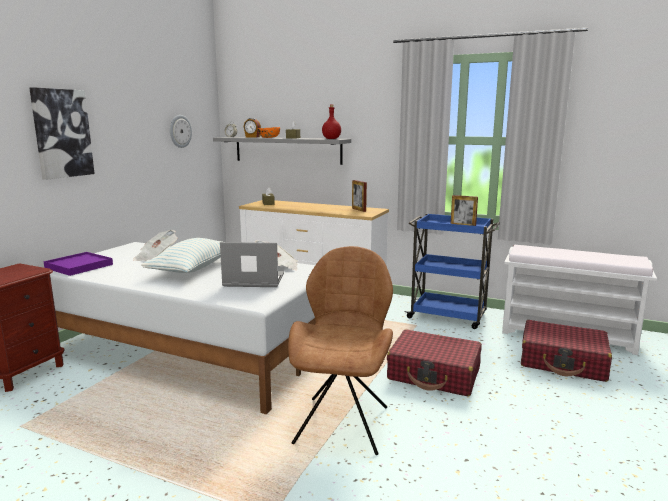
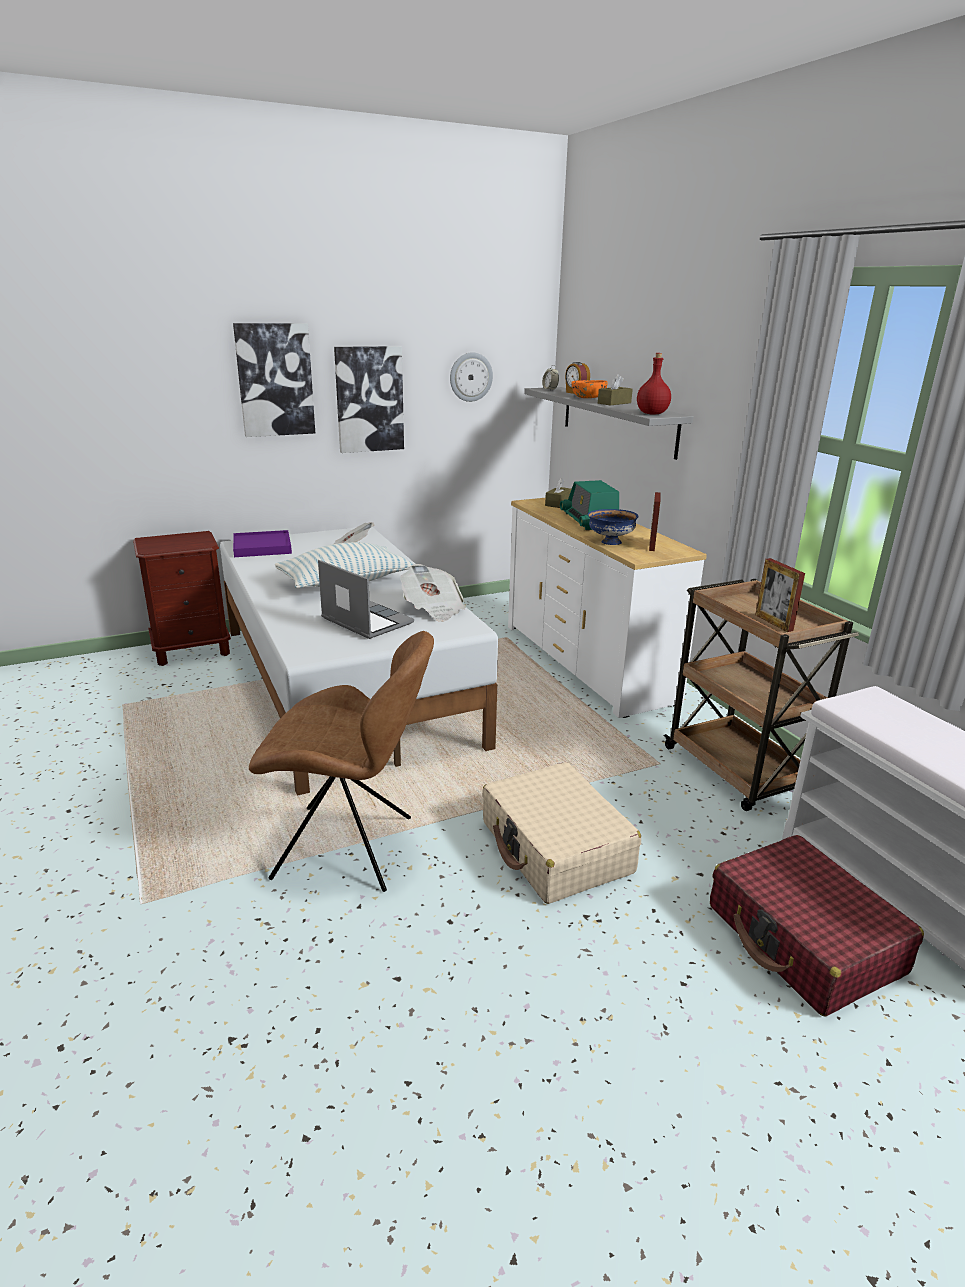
camera: 40 degrees right, 10 degrees up
brown chair [288,246,393,455] -> brown chair turned 45 degrees clockwise [249,631,434,892]
red suitcase [387,329,482,396] -> beige suitcase [482,762,641,904]
blue cart [405,213,500,329] -> brown cart [663,579,859,811]
none -> picture [334,346,404,453]
none -> radio [560,480,619,530]
none -> blue bowl [588,509,639,545]

